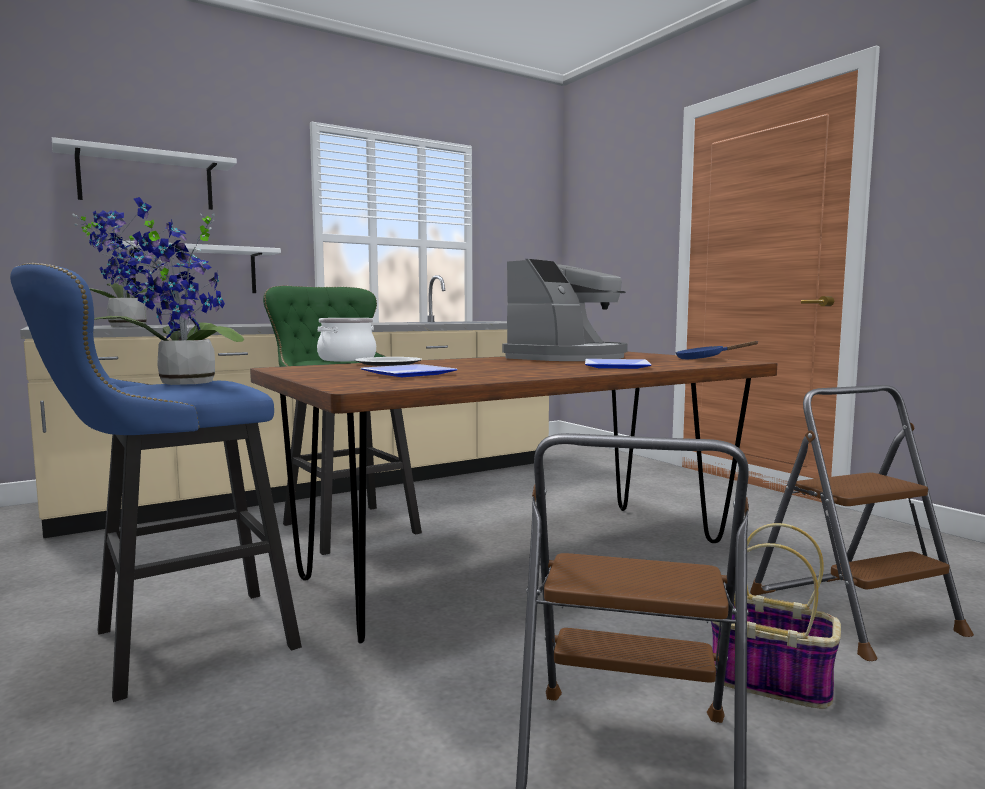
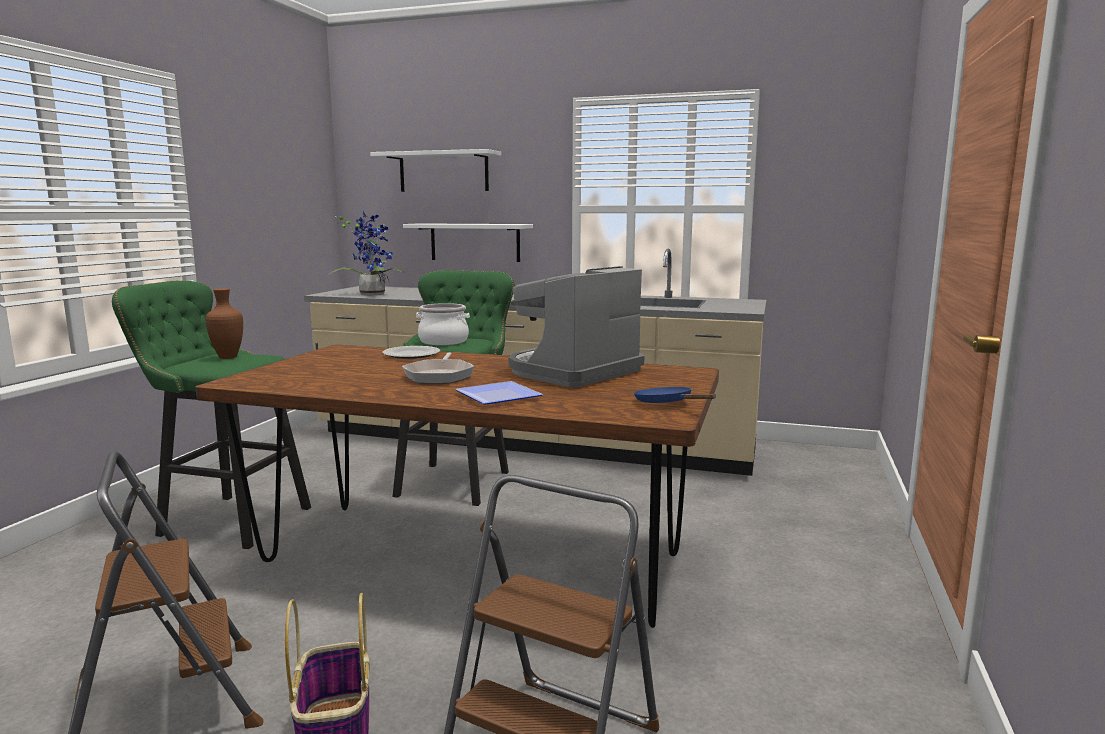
camera: 50 degrees right, 5 degrees up
blue stool [10,263,302,702] -> green stool [112,281,311,549]
potted plant [94,197,244,385] -> brown vase [206,288,243,359]
plate [361,364,457,377] -> none
coffee machine [502,259,628,361] -> coffee machine turned 135 degrees clockwise [508,266,644,387]
none -> frying pan [402,352,474,384]

